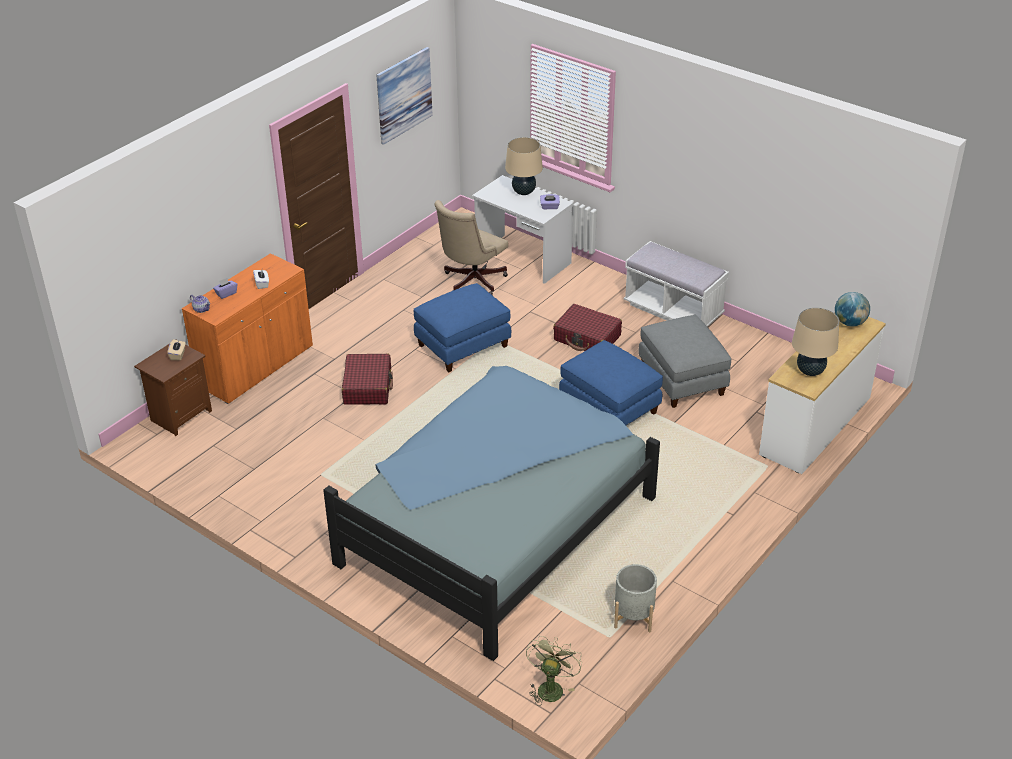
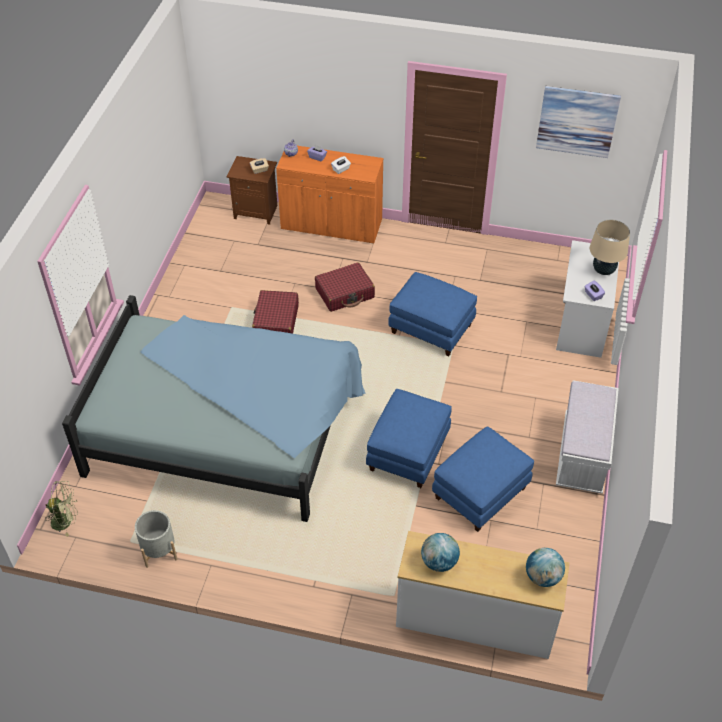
camera: 65 degrees right, 10 degrees up
beige office chair [435,200,508,295] -> none
red suitcase [553,304,622,351] -> red suitcase moved to [252,290,299,334]
grey ottoman [638,315,731,408] -> blue ottoman [432,426,534,532]
beige table lamp [792,308,839,376] -> globe [421,533,460,572]

